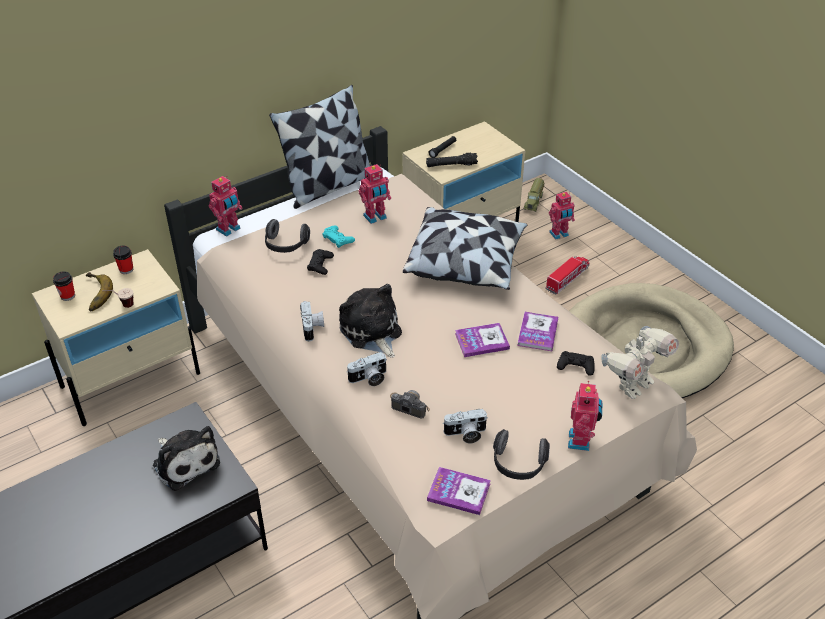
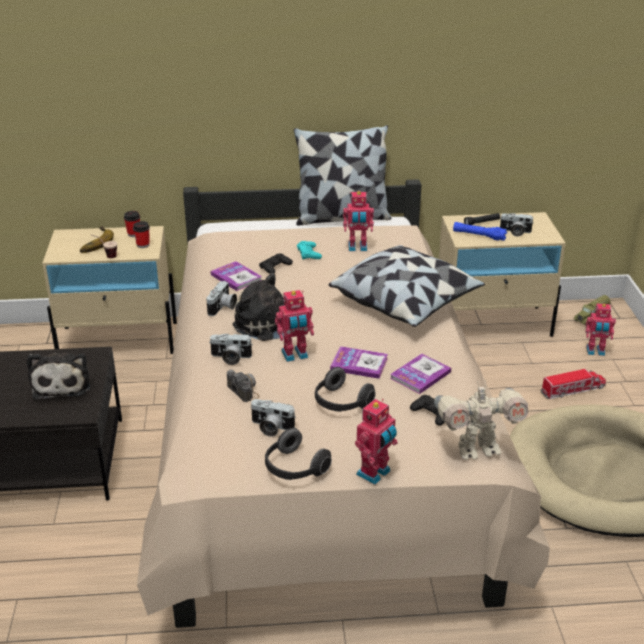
camera: 30 degrees right, 10 degrees down
cup [53,271,75,301] -> cup moved to [133,221,150,248]
toy robot [208,176,242,237] -> toy robot moved to [275,290,314,362]
headphones [265,219,310,253] -> headphones moved to [315,367,376,412]
plush toy [339,284,402,358] -> plush toy turned 60 degrees counterclockwise [233,273,306,341]
black flashlight [426,153,478,167] -> blue flashlight [453,222,507,241]
book [427,467,491,515] -> book moved to [210,261,262,291]
none -> camera [500,213,534,237]

